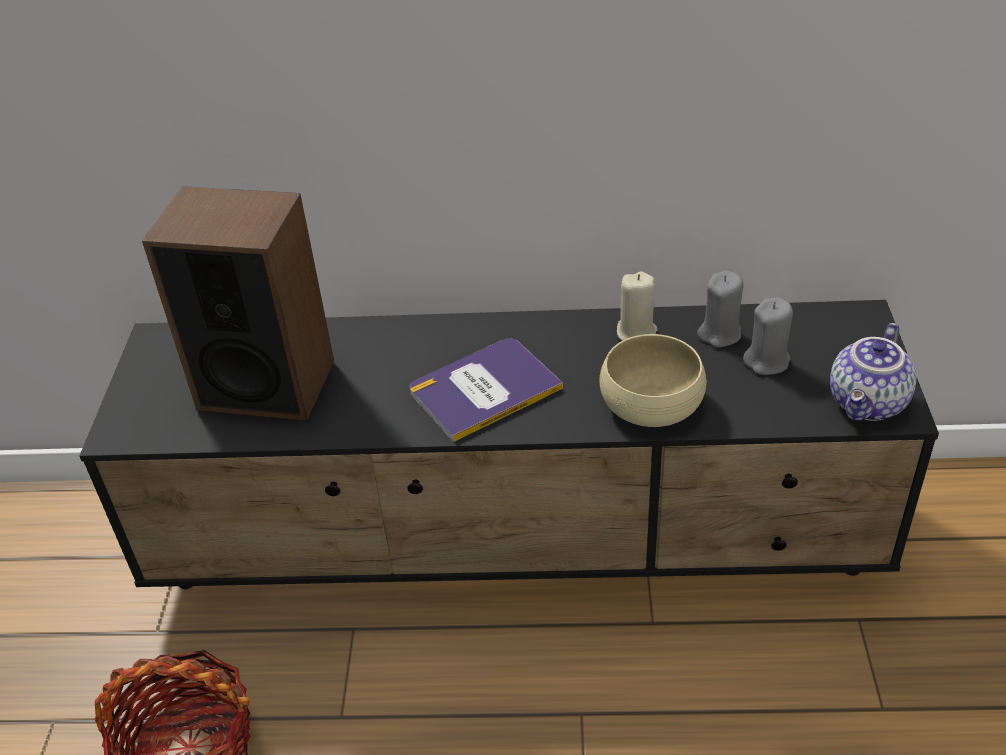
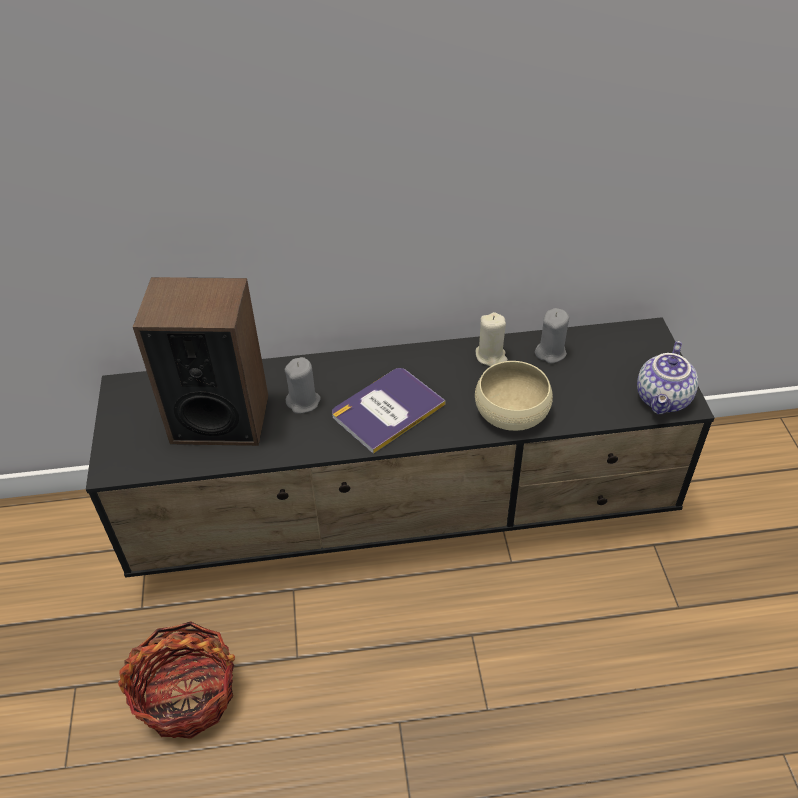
camera: 10 degrees left, 5 degrees up
grey candle [743,297,793,375] -> grey candle moved to [285,357,321,414]

